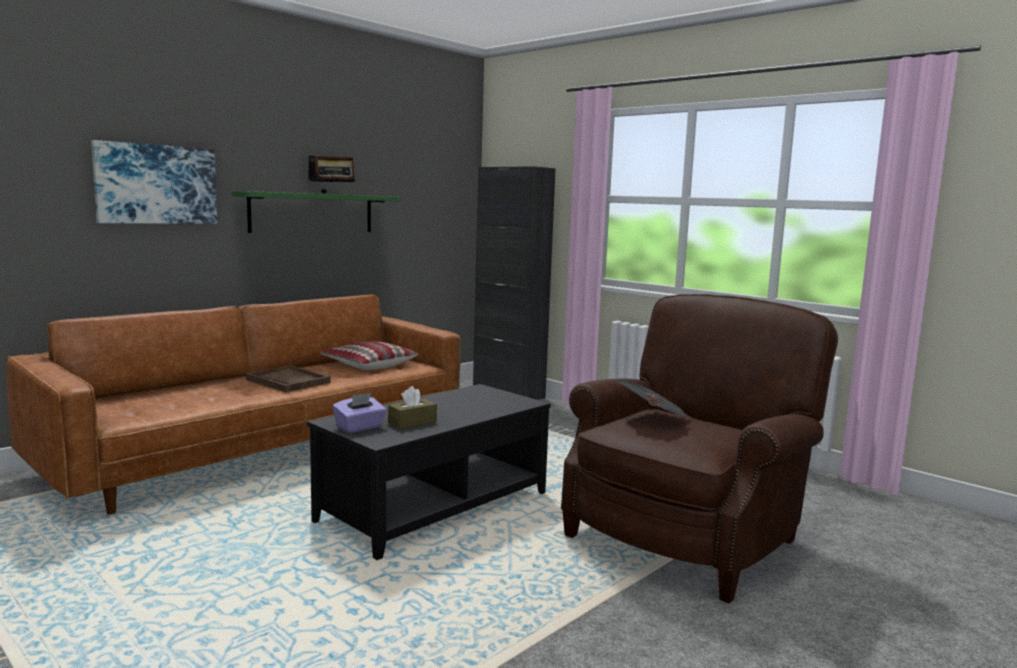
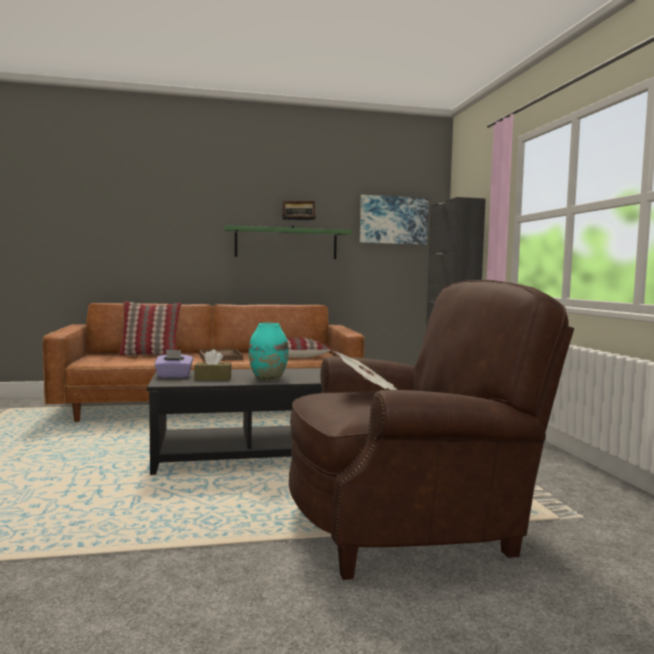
camera: 35 degrees right, 5 degrees down
picture [91,140,217,224] -> picture moved to [360,195,429,245]
none -> pillow [118,301,181,356]
none -> turquoise vase [249,323,288,381]

